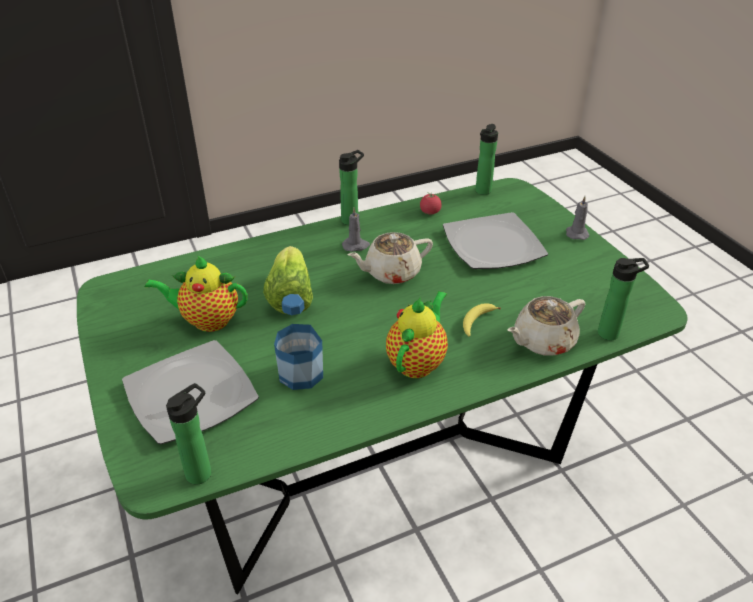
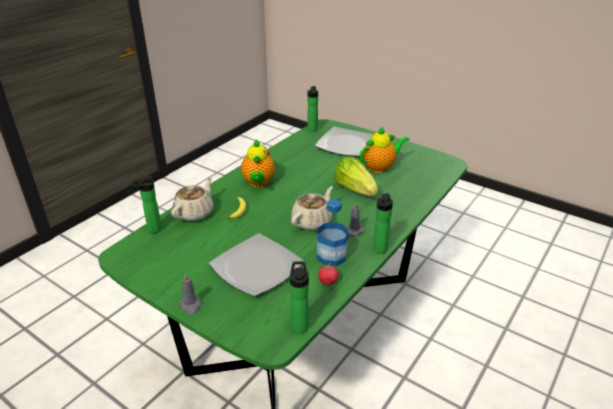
camera: 150 degrees right, 5 degrees down
bottle [274,294,323,390] -> bottle moved to [317,200,349,266]

